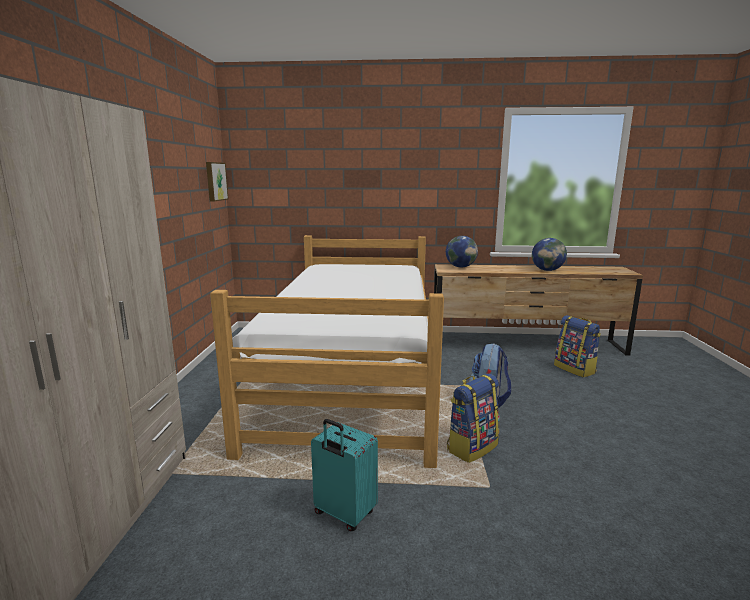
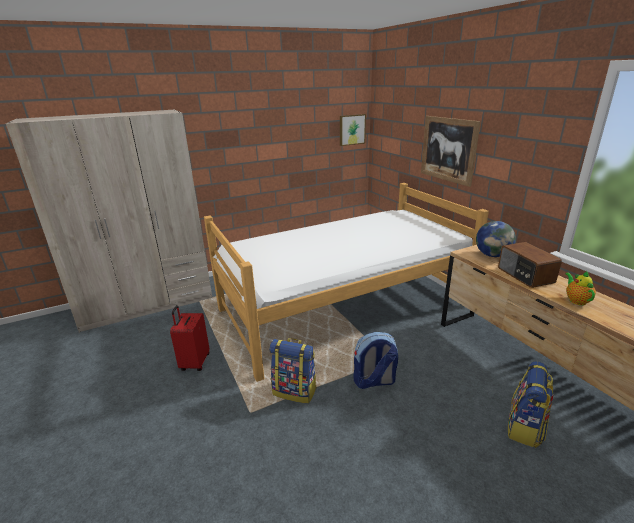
camera: 60 degrees right, 10 degrees up
turquoise suitcase [311,419,378,531] -> red suitcase [170,305,209,371]
globe [532,238,567,271] -> teapot [565,271,596,305]
none -> picture [421,116,481,187]
none -> radio [498,242,562,288]

